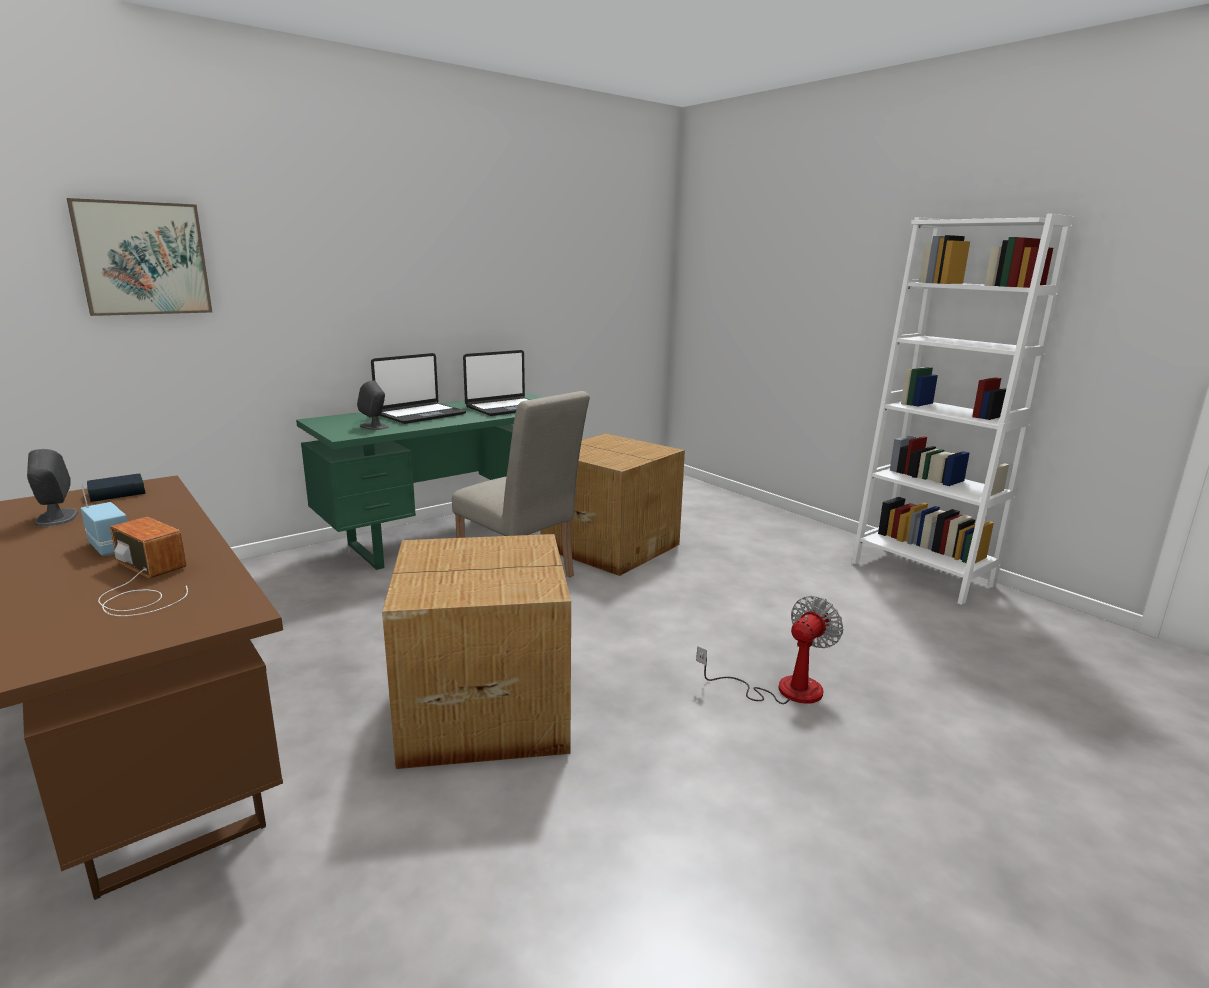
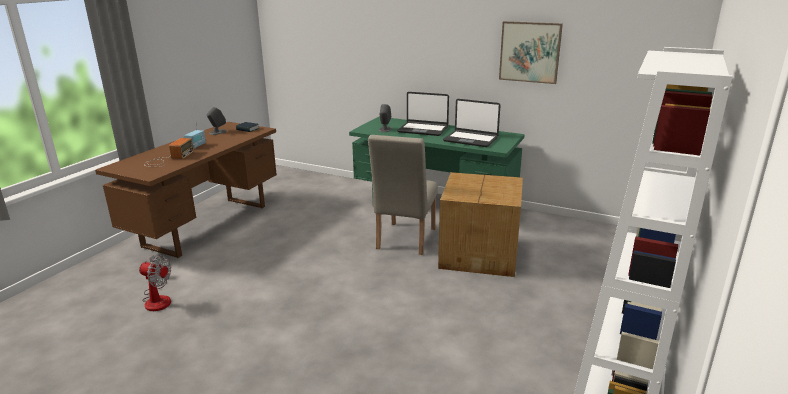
camera: 65 degrees right, 5 degrees up
picture [67,198,212,316] -> picture moved to [499,21,563,84]
cardboard box [382,534,571,769] -> none
fan [696,596,843,704] -> fan moved to [139,255,171,311]

